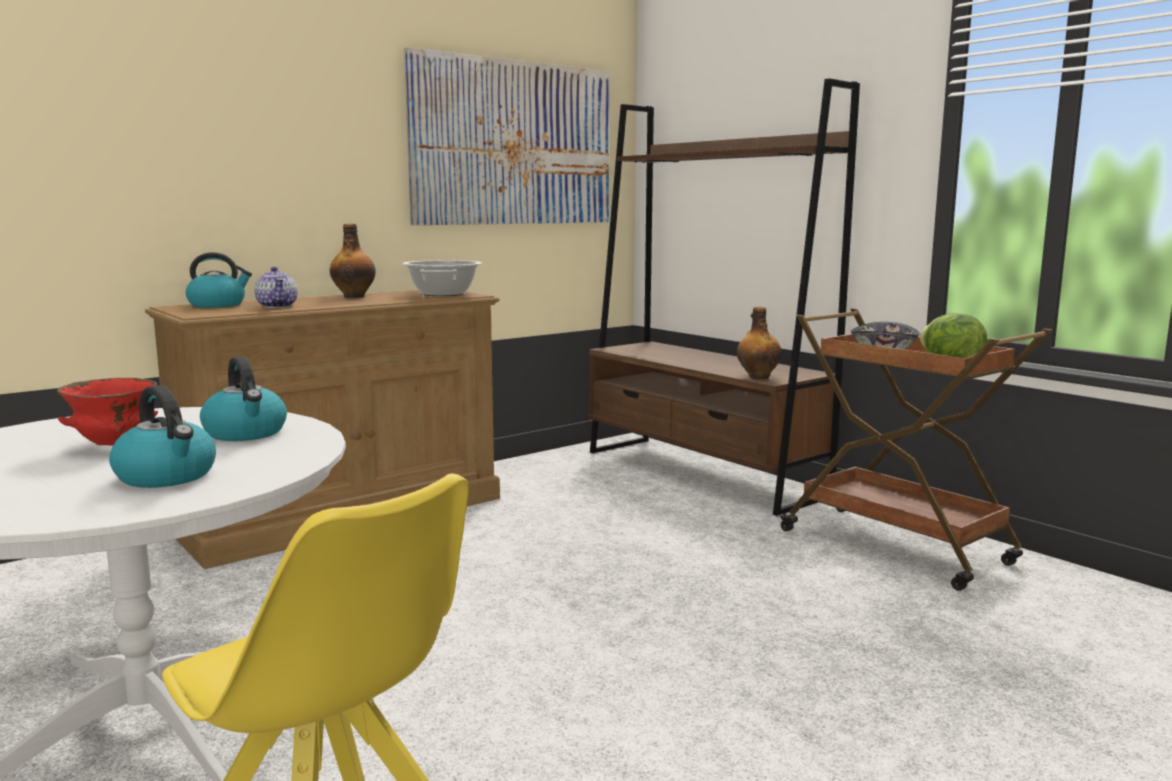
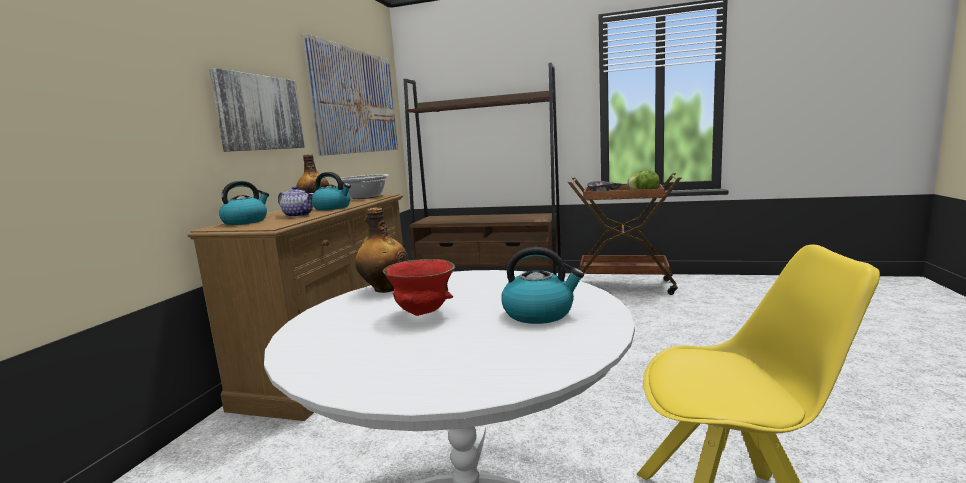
camera: 35 degrees left, 0 degrees up
kettle [200,356,287,441] -> kettle moved to [312,172,351,210]
bottle [737,307,782,379] -> bottle moved to [355,208,409,293]
none -> picture [209,68,305,152]

